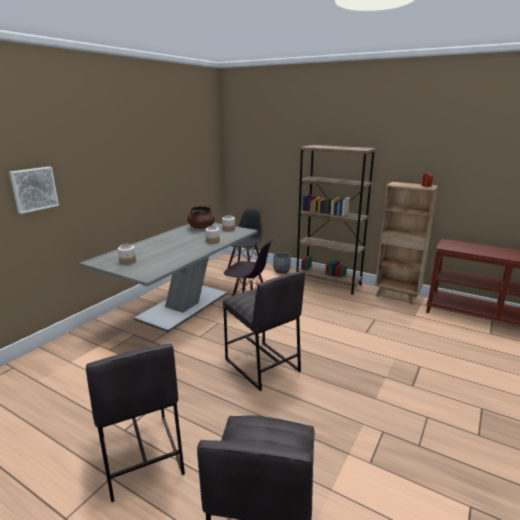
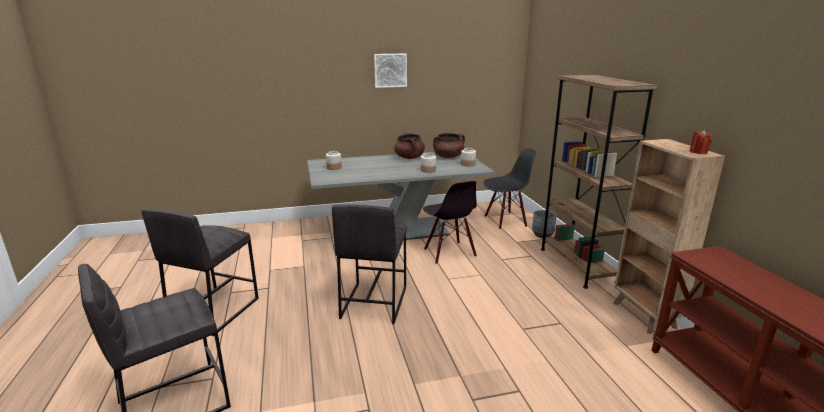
camera: 45 degrees right, 0 degrees up
picture [9,167,59,214] -> picture moved to [374,54,407,88]
none -> brown cooking pot [394,133,425,159]

